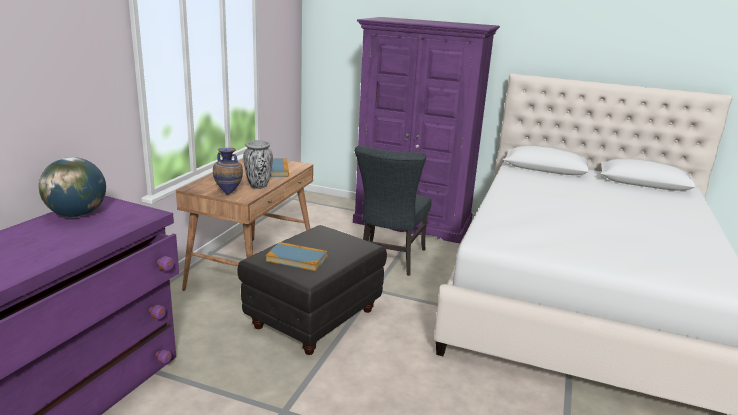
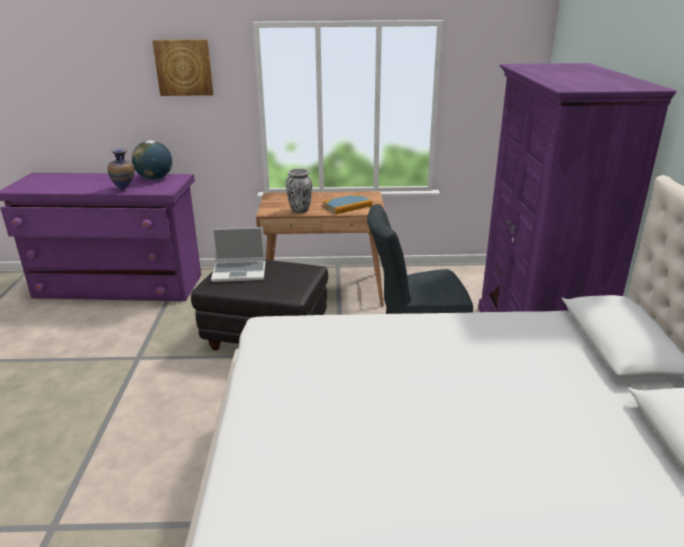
camera: 70 degrees right, 5 degrees up
vase [213,147,243,194] -> vase moved to [107,149,135,190]
book [266,242,328,271] -> laptop [211,227,266,282]
none -> picture [152,39,213,96]

